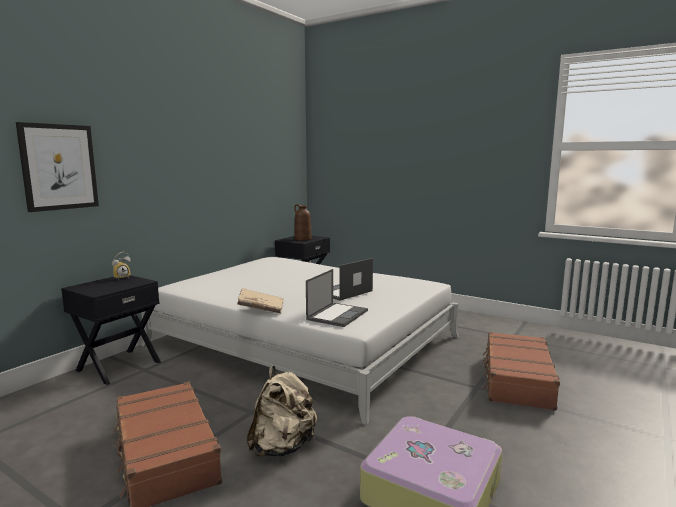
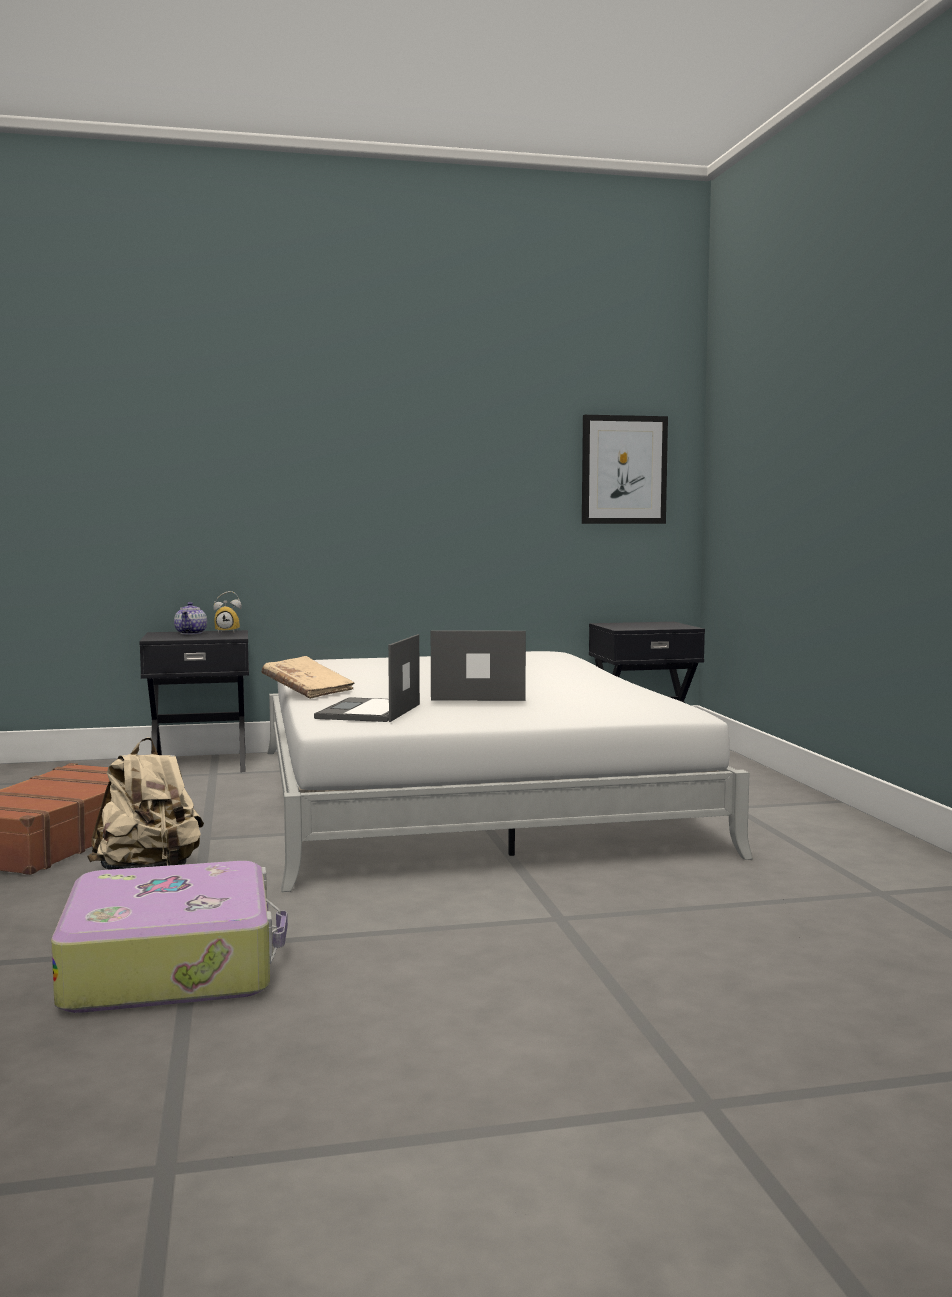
camera: 45 degrees right, 5 degrees down
picture [16,122,99,212] -> picture moved to [582,415,668,524]
brown vase [294,204,312,241] -> none
laptop [306,269,368,327] -> laptop turned 120 degrees clockwise [314,634,420,722]
brown suitcase [483,332,560,411] -> none
none -> teapot [174,602,207,634]

